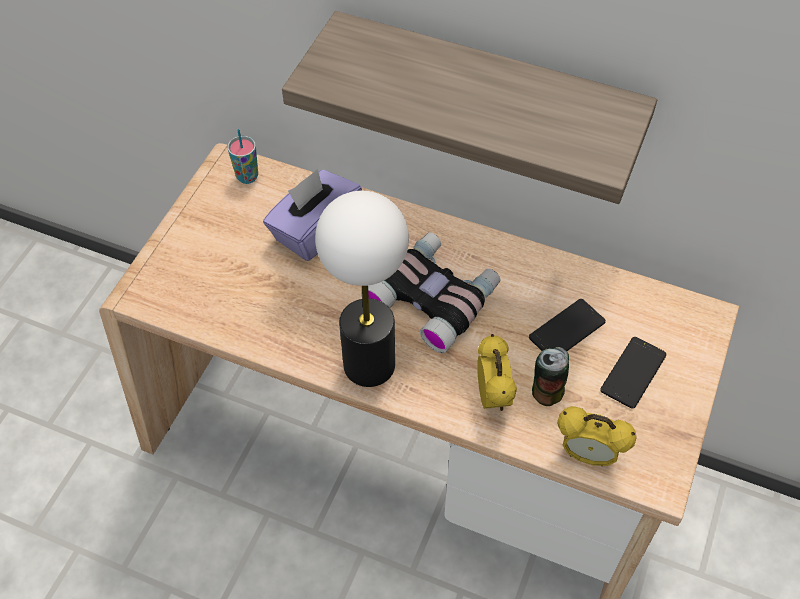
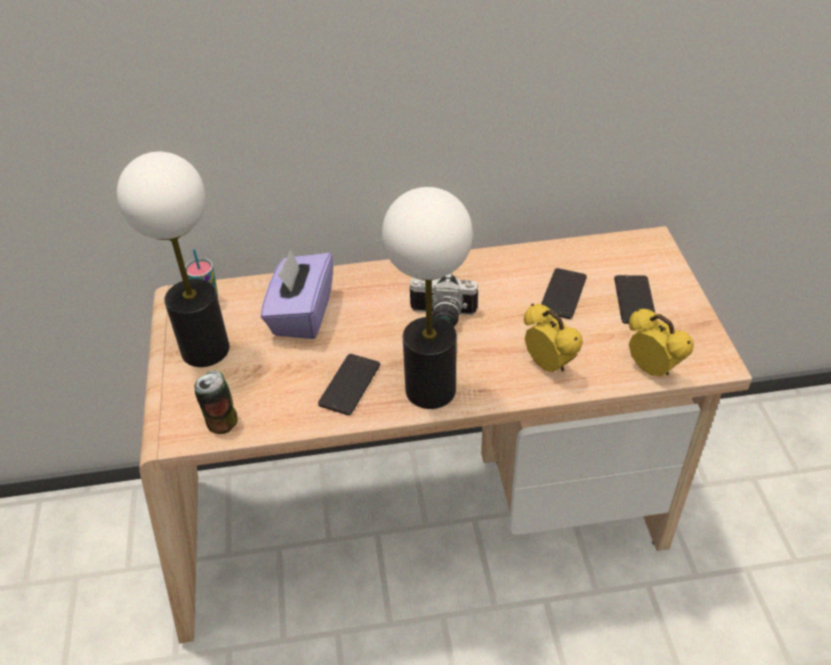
camera: 30 degrees left, 10 degrees down
shelf [282,11,657,204] -> none
binoculars [361,232,500,353] -> camera [410,273,478,327]
can [532,347,569,406] -> can moved to [195,371,238,434]
alarm clock [557,406,637,466] -> alarm clock turned 120 degrees counterclockwise [629,308,694,377]
none -> table lamp [117,152,230,367]
none -> phone [318,354,380,415]

